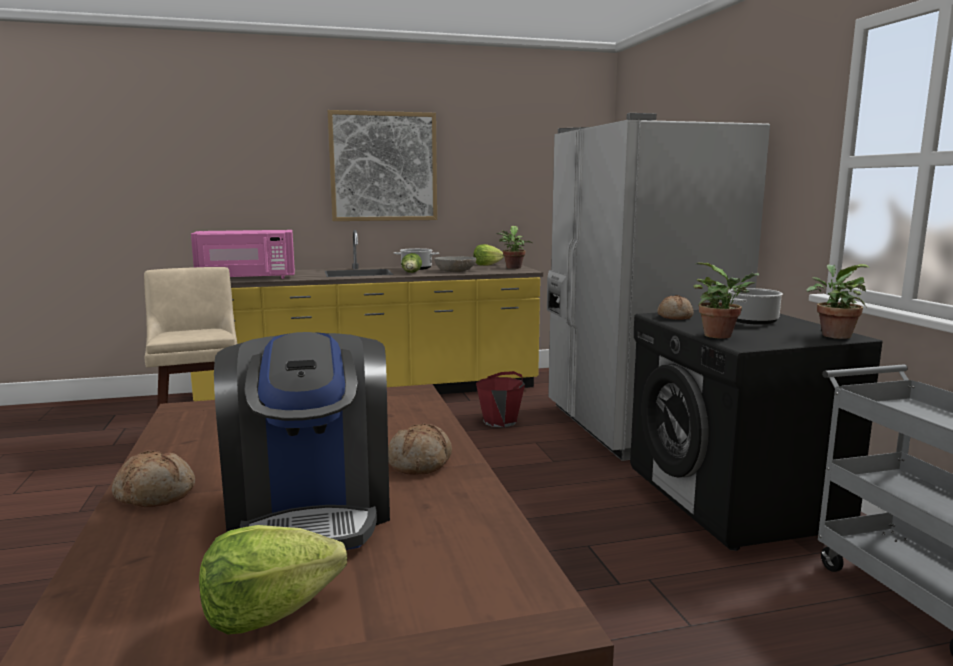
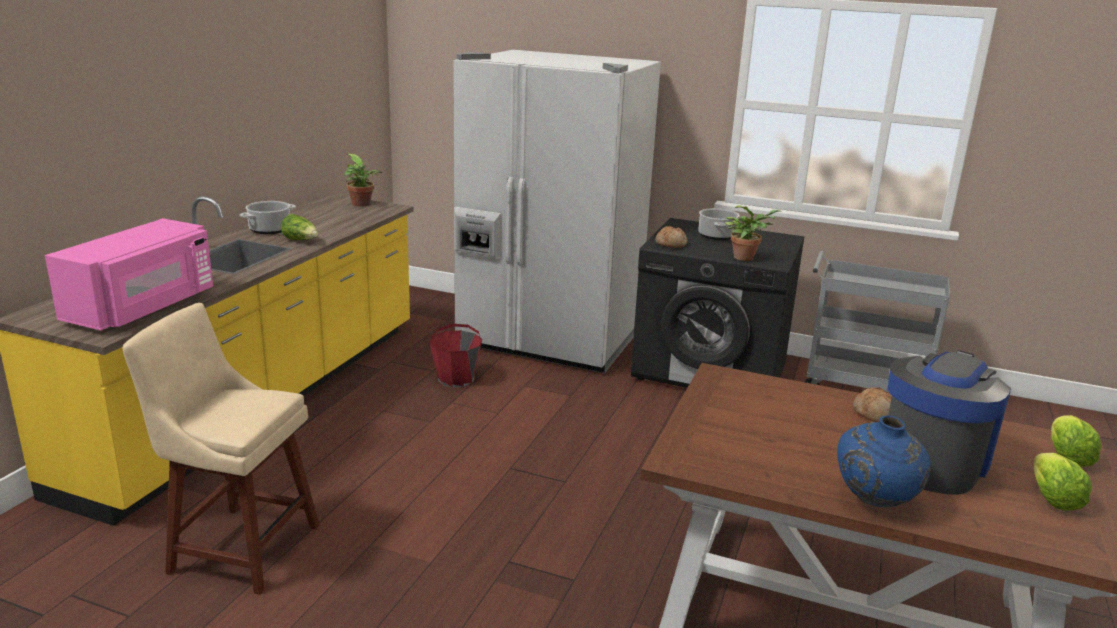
camera: 55 degrees left, 10 degrees up
bread [112,450,195,507] -> blue vase [837,416,931,508]
coffee machine [214,332,390,550] -> coffee machine turned 75 degrees counterclockwise [887,350,1011,495]
picture [328,110,437,221] -> none
grey bowl [434,256,476,272] -> none
lettuce [473,244,504,266] -> lettuce moved to [1051,415,1102,467]
potted plant [807,264,870,339] -> none

